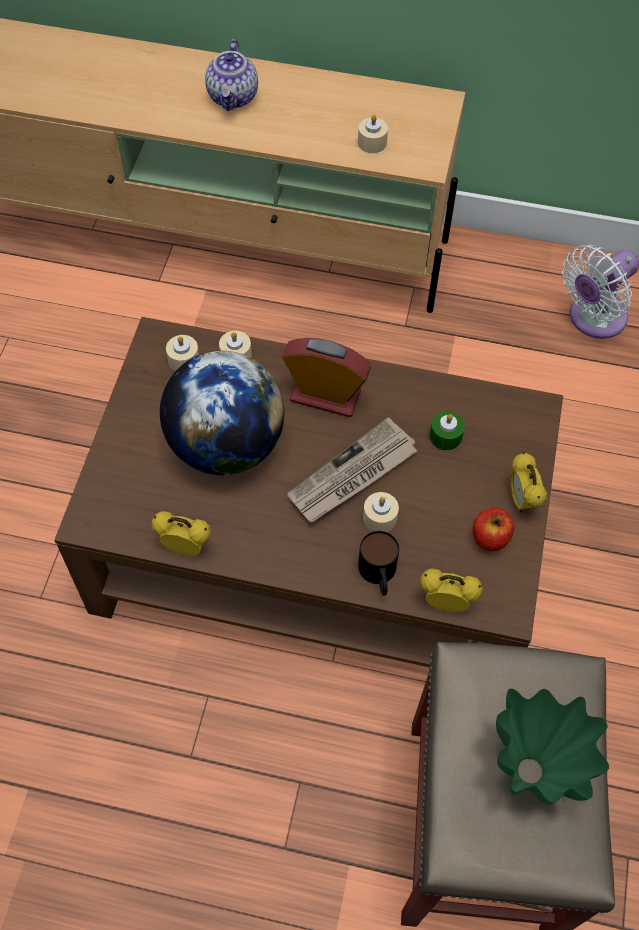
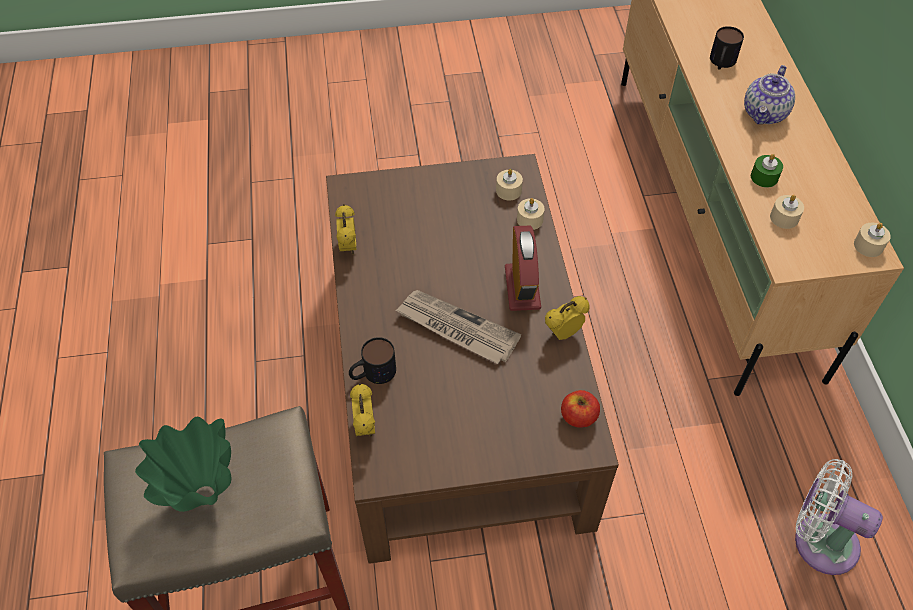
camera: 70 degrees right, 5 degrees down
globe [160,351,285,475] -> none
teapot [205,39,258,111] -> teapot turned 45 degrees counterclockwise [744,65,795,124]
beige candle [363,492,399,532] -> beige candle moved to [854,223,891,257]
green candle [429,411,465,450] -> green candle moved to [751,154,783,188]
apple [473,507,514,551] -> apple moved to [561,390,600,428]
alarm clock [510,452,547,512] -> alarm clock moved to [545,296,590,340]
none -> mug [710,26,744,70]

